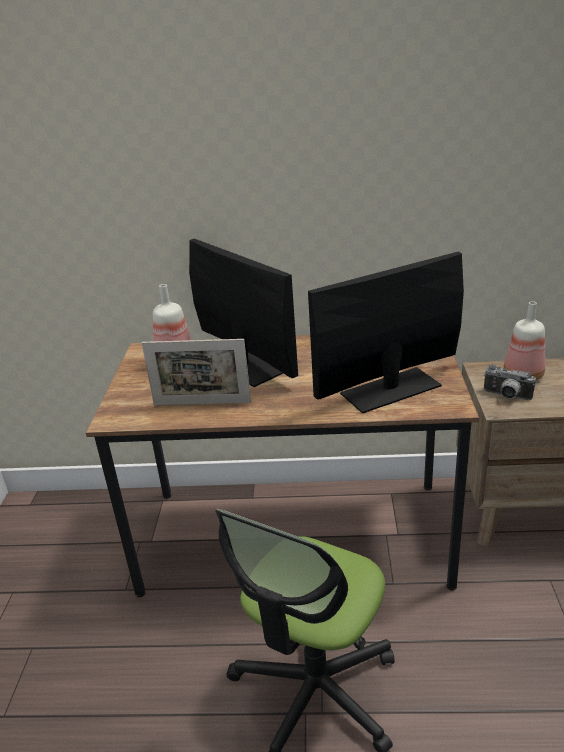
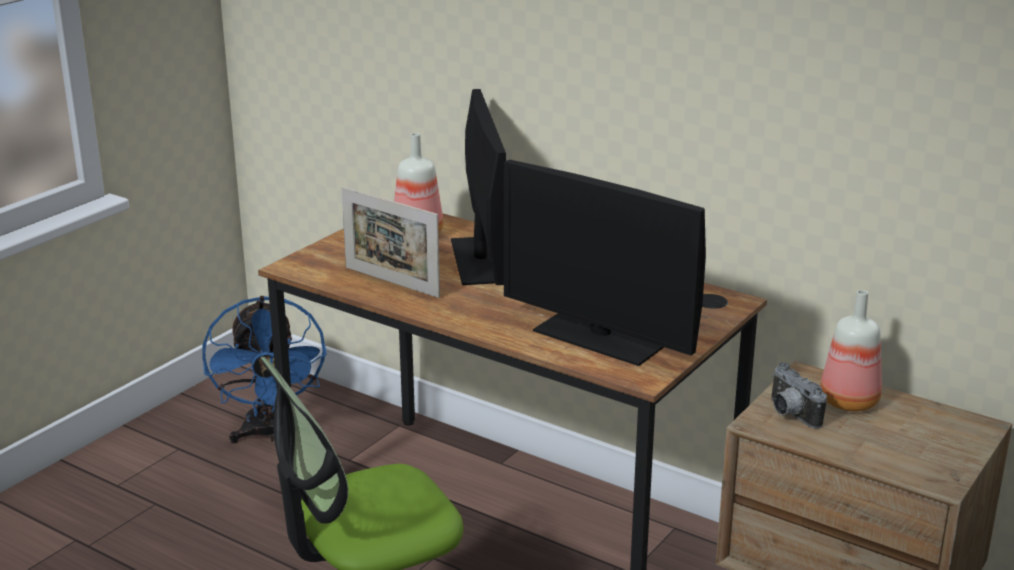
camera: 30 degrees right, 5 degrees down
monitor [308,252,464,414] -> monitor turned 150 degrees counterclockwise [504,160,706,366]
none -> blue fan [202,296,327,443]

